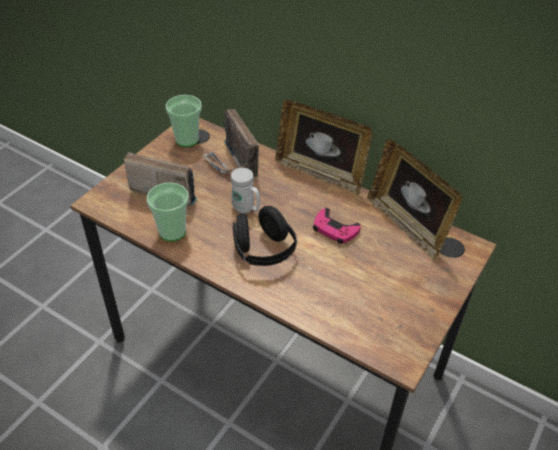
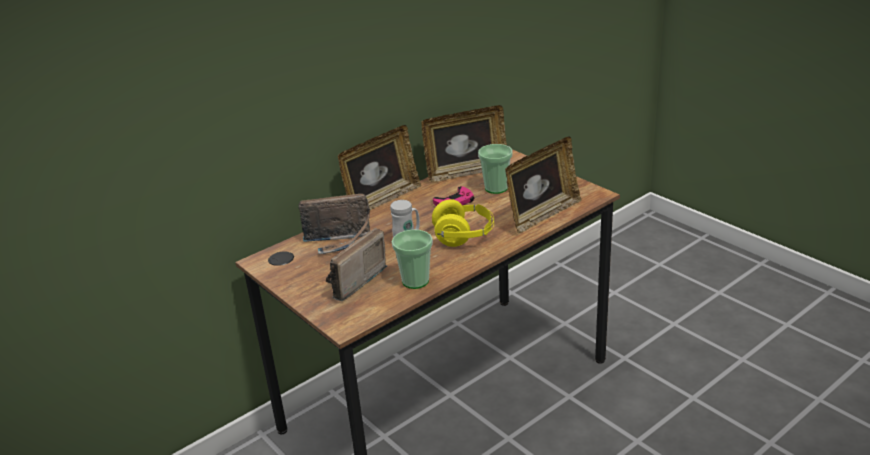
camera: 70 degrees left, 15 degrees down
cup [166,95,202,147] -> cup moved to [478,144,512,194]
black headphones [233,206,297,266] -> yellow headphones [432,200,494,247]
none -> picture frame [505,136,582,233]

